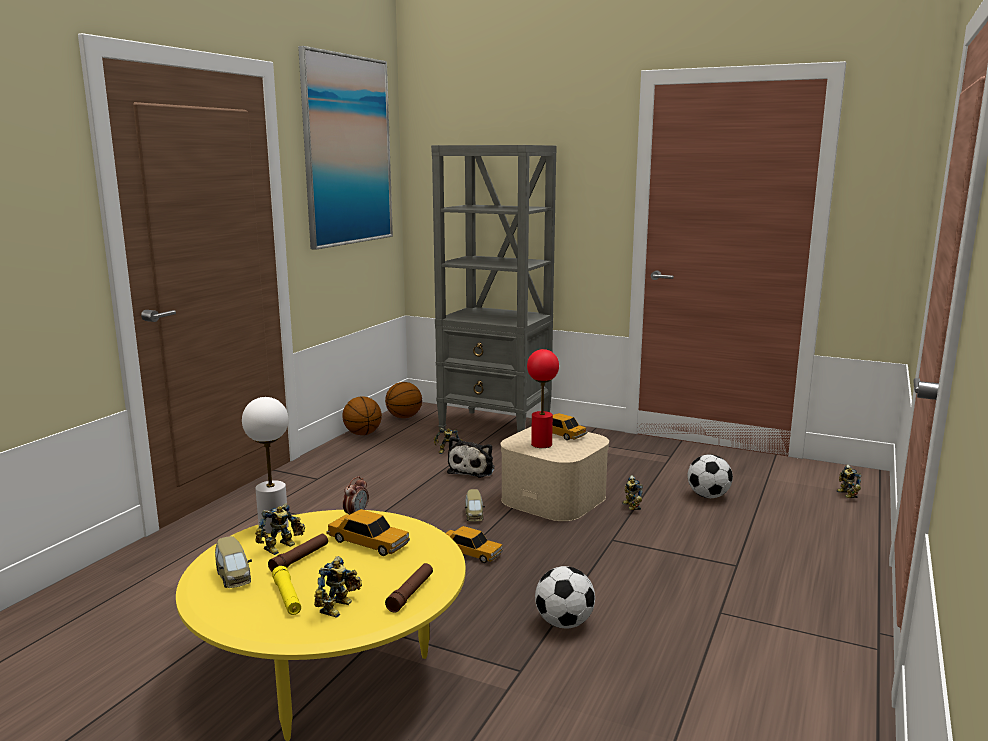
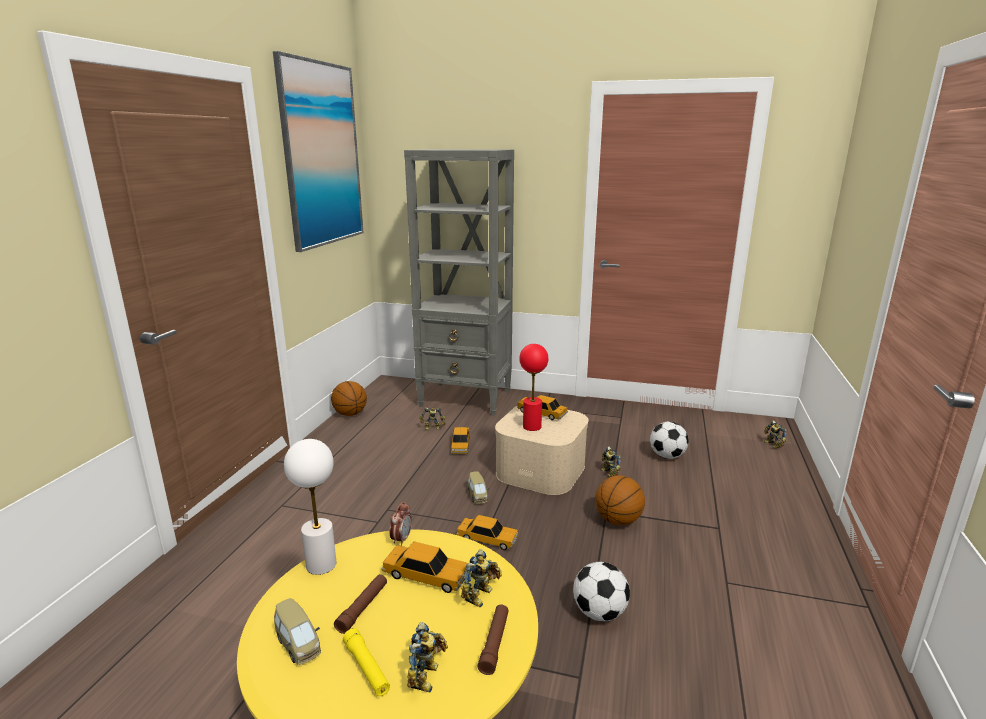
camera: 10 degrees left, 5 degrees up
toy robot [255,503,305,555] -> toy robot moved to [461,549,502,608]
basketball [385,382,422,418] -> basketball moved to [595,475,645,525]
plush toy [447,437,495,477] -> toy car [451,427,470,454]

